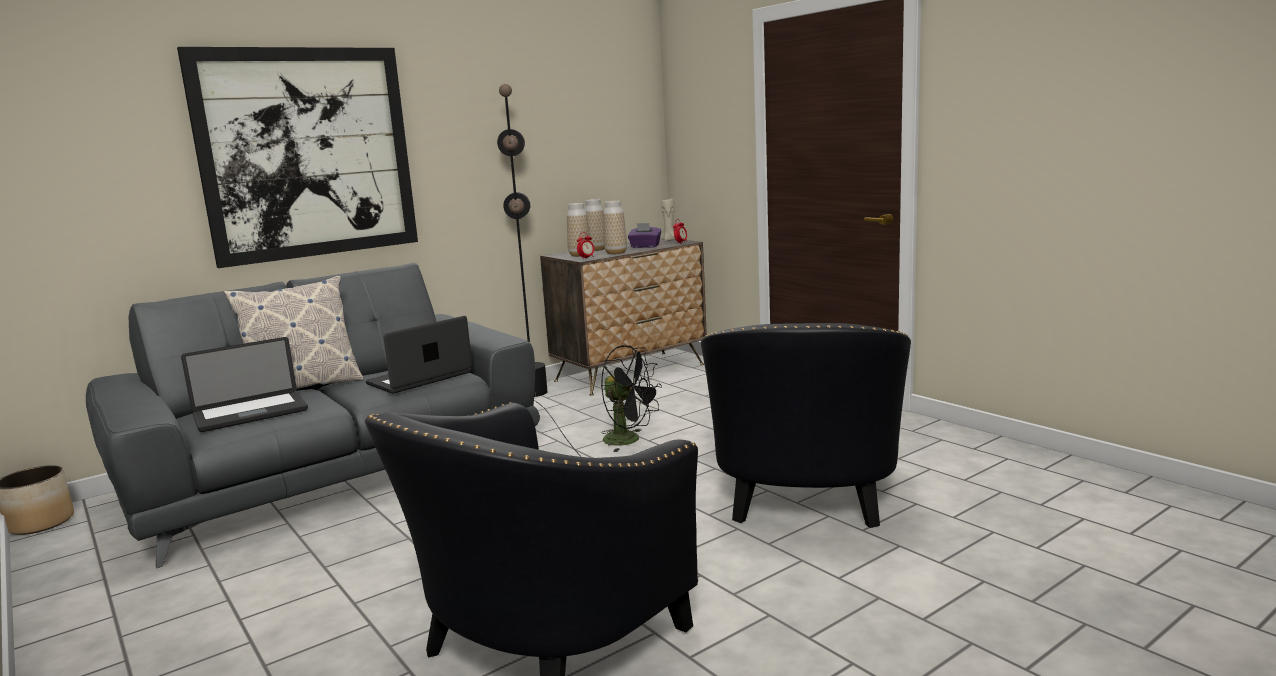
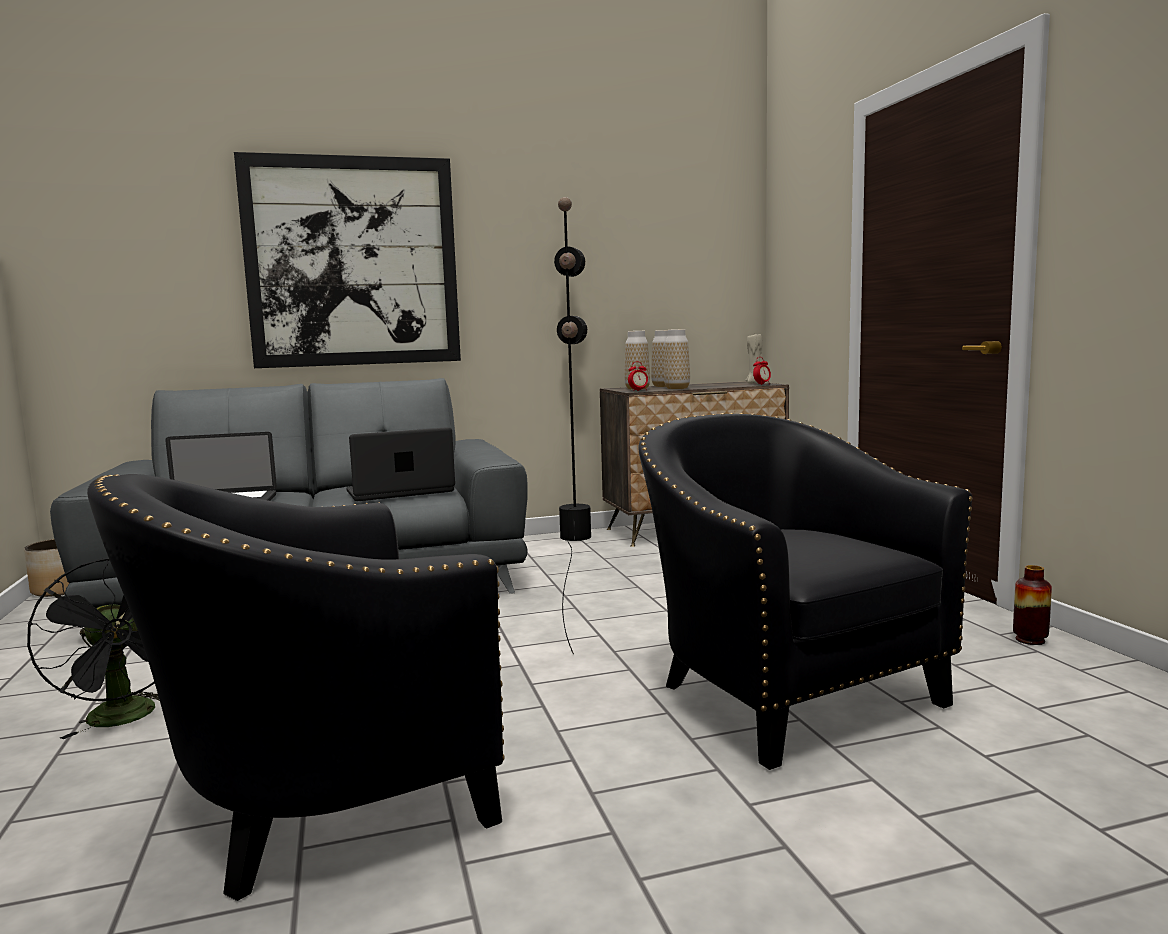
camera: 20 degrees right, 5 degrees down
pillow [224,276,363,389] -> none
black fan [601,345,662,452] -> black fan moved to [27,558,160,739]
purple tissue box [628,223,661,248] -> none
black armchair [701,323,911,528] -> black armchair turned 120 degrees clockwise [638,413,972,770]
none -> vase [1013,565,1052,645]

